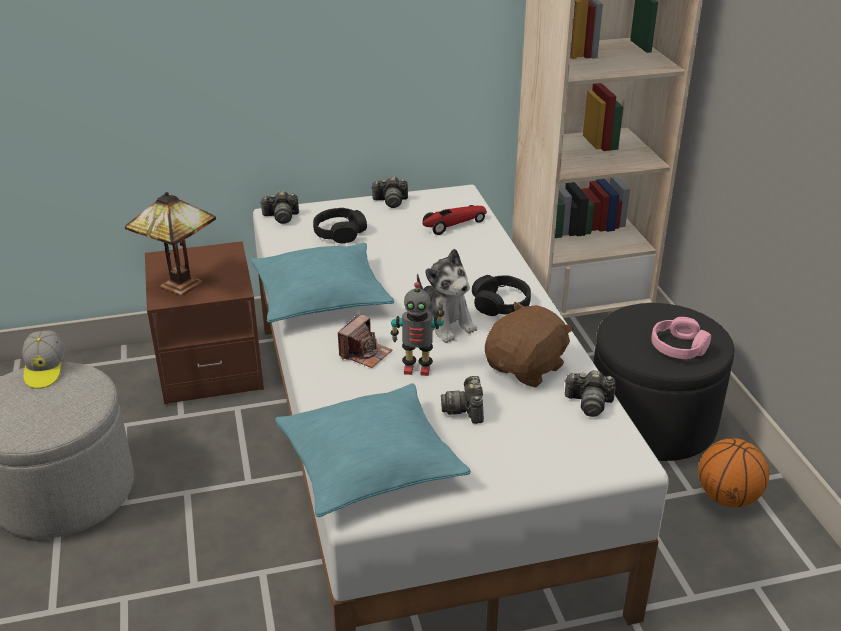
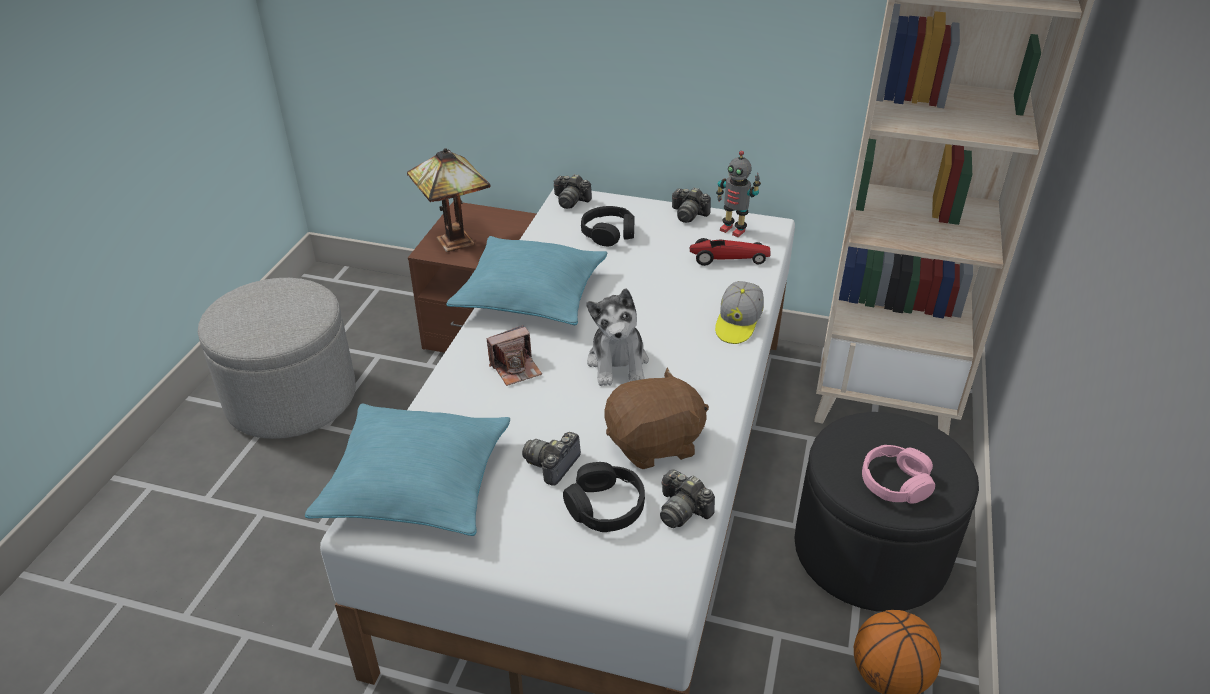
camera: 30 degrees right, 5 degrees up
cap [22,331,65,389] -> cap moved to [715,281,764,344]
toy robot [390,282,445,376] -> toy robot moved to [716,151,761,237]
black headphones [472,275,531,316] -> black headphones moved to [563,462,645,532]

